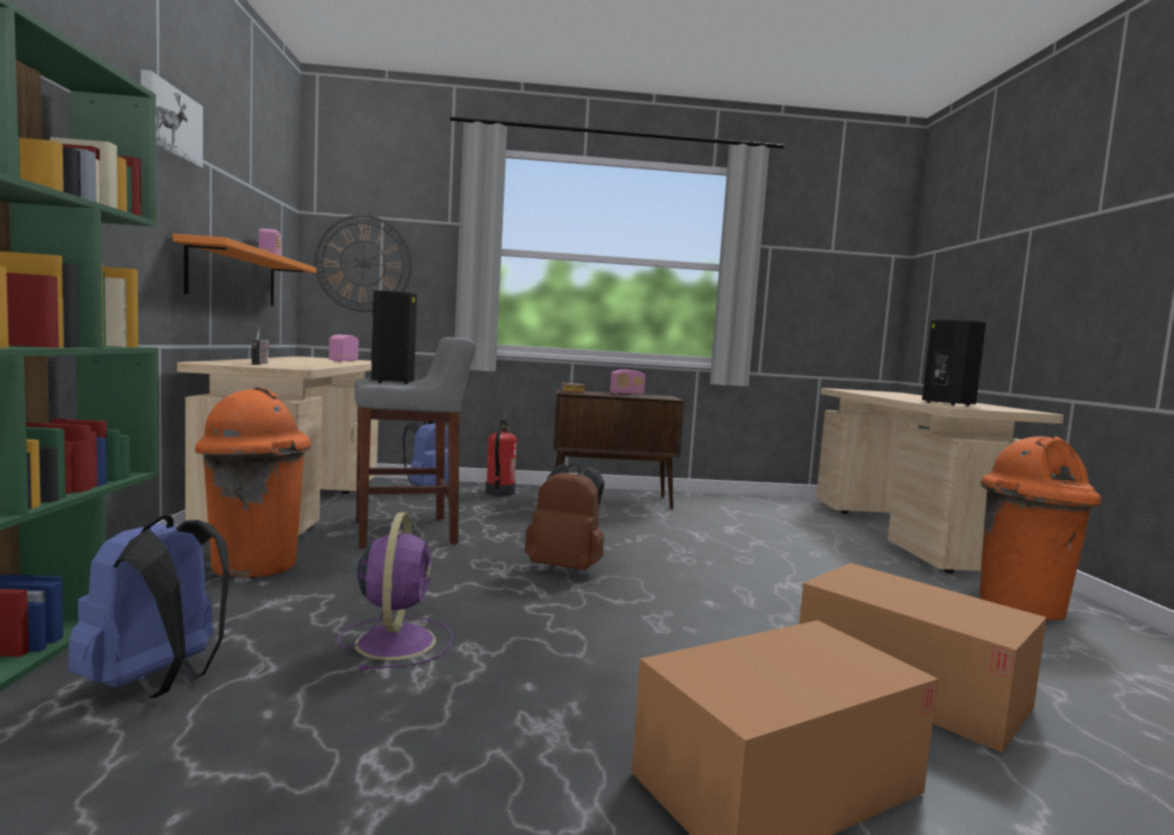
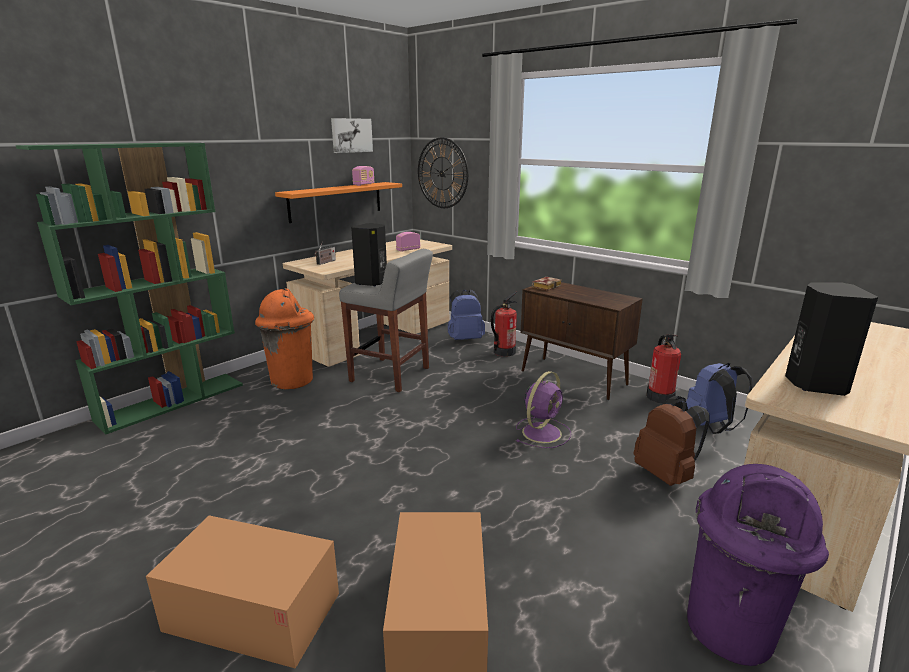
camera: 45 degrees right, 15 degrees up
blue backpack [68,515,230,698] -> blue backpack moved to [686,363,753,434]
picture [141,70,203,169] -> picture moved to [331,118,373,153]
purple fan [338,512,453,671] -> purple fan moved to [516,371,572,448]
brown backpack [525,462,604,570] -> brown backpack moved to [634,396,709,486]
radio [610,369,646,395] -> none
orange trash can [979,436,1101,620] -> purple trash can [687,464,829,666]
none -> fire extinguisher [647,335,681,403]

